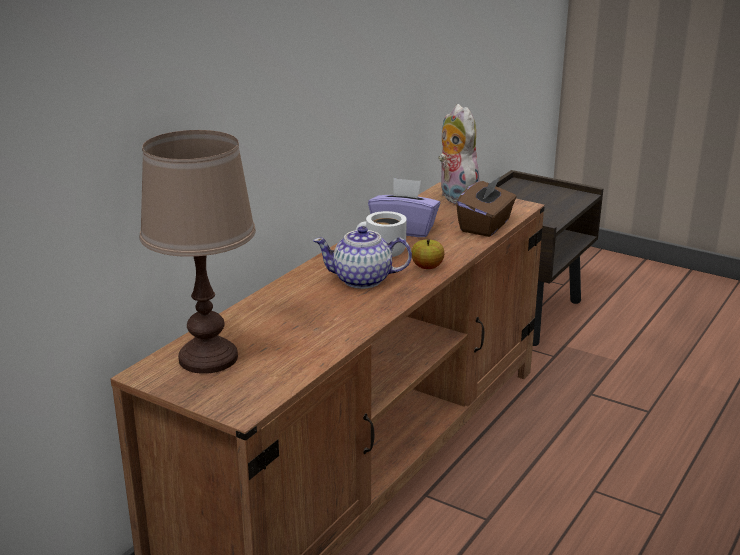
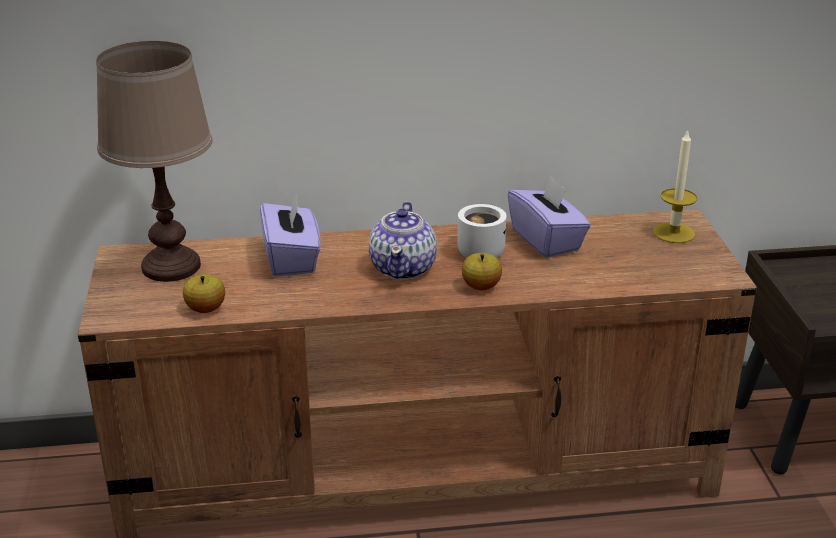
camera: 50 degrees right, 5 degrees up
teapot [313,226,412,289] -> teapot turned 135 degrees counterclockwise [369,202,437,280]
plush toy [438,104,480,204] -> candle [653,130,697,243]
brown tissue box [456,176,517,237] -> none
none -> apple [183,274,225,313]
none -> purple tissue box [260,193,320,277]

